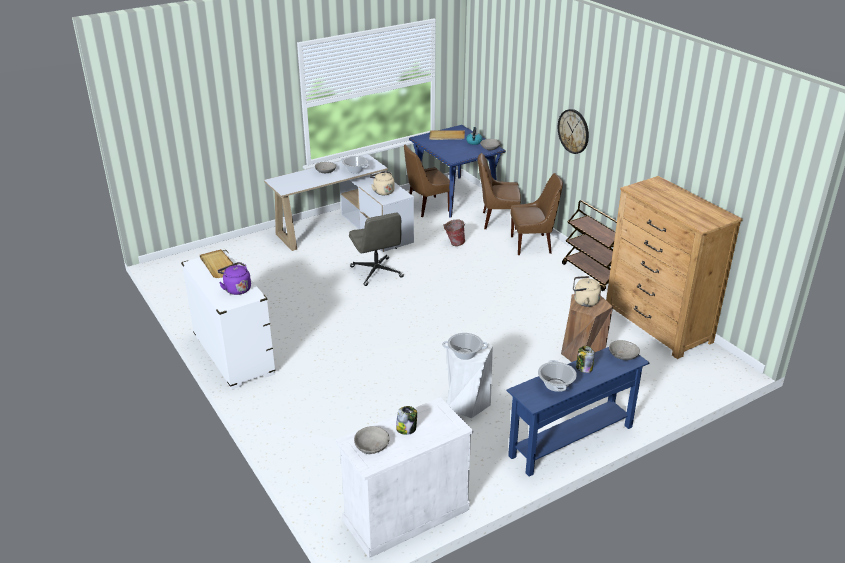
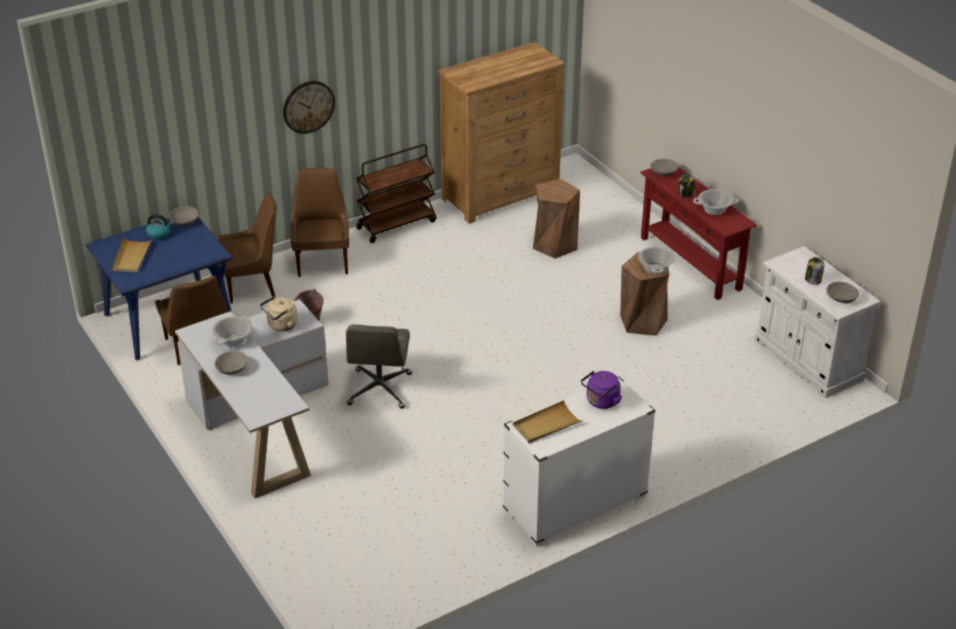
camera: 90 degrees left, 5 degrees up
grey office chair [349,213,404,286] -> grey office chair turned 120 degrees clockwise [346,325,412,409]
white stool [446,343,493,418] -> brown stool [620,252,669,336]
brown chair [478,153,521,230] -> brown chair turned 105 degrees counterclockwise [218,193,277,304]
blue console table [506,347,650,477] -> red console table [641,167,757,300]
beige kettle [573,276,601,307] -> none

